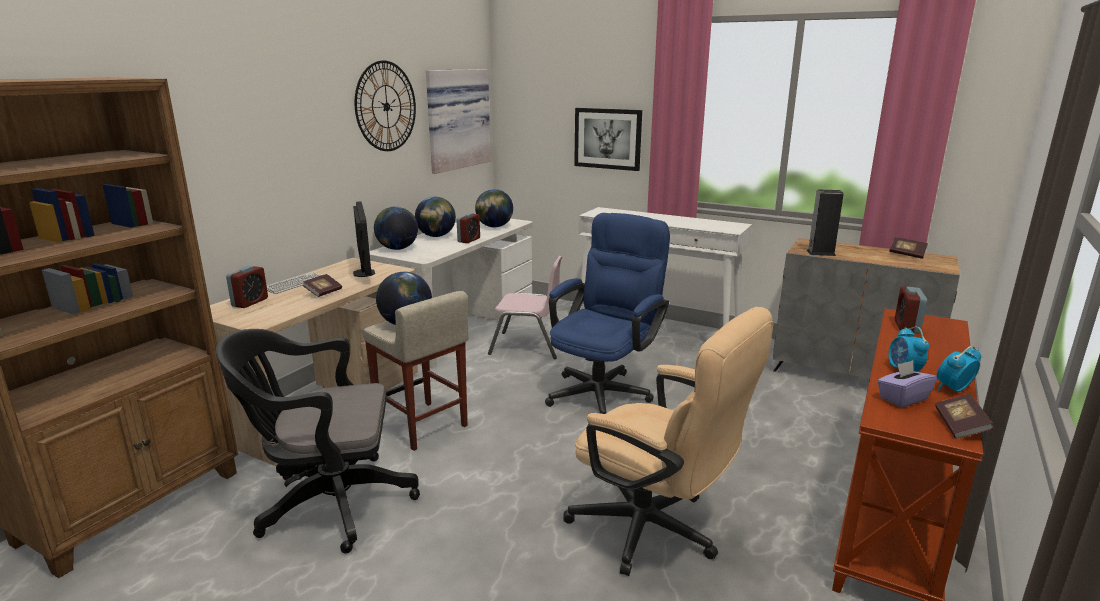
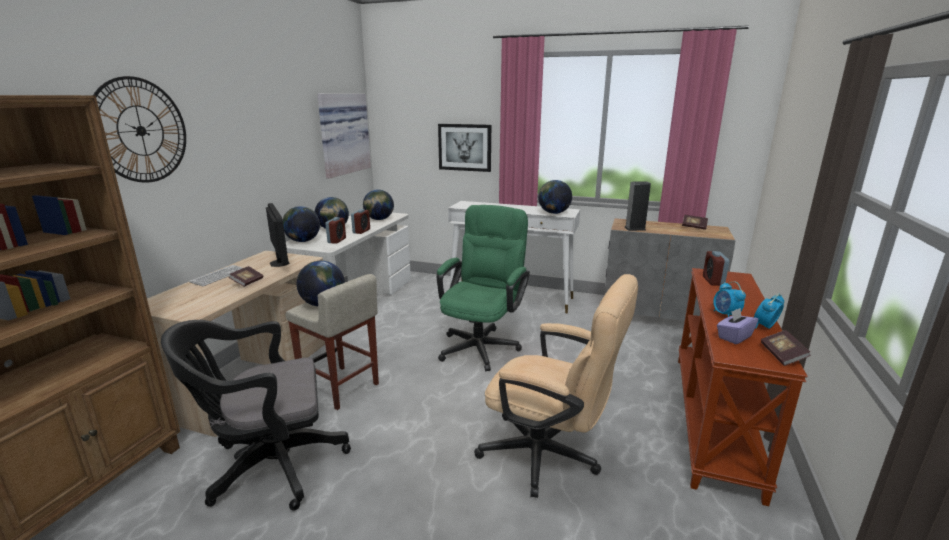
camera: 10 degrees left, 0 degrees up
alarm clock [226,266,268,308] -> alarm clock moved to [325,217,346,244]
wall clock [355,60,416,151] -> wall clock moved to [93,76,186,183]
pink chair [488,256,562,359] -> none
blue office chair [545,213,670,414] -> green office chair [436,205,530,371]
none -> globe [538,180,572,214]

